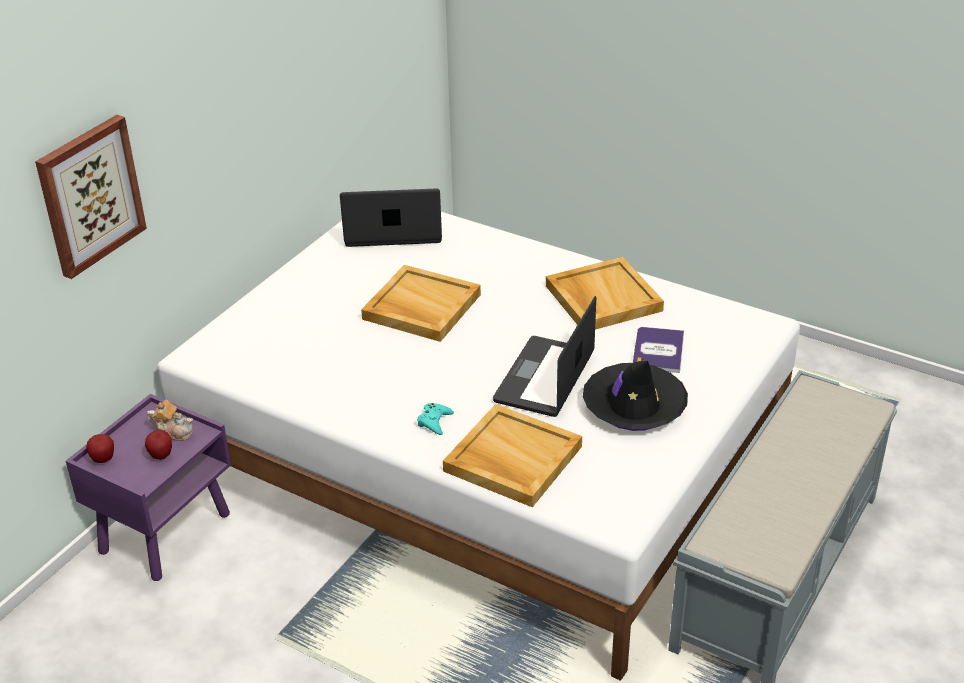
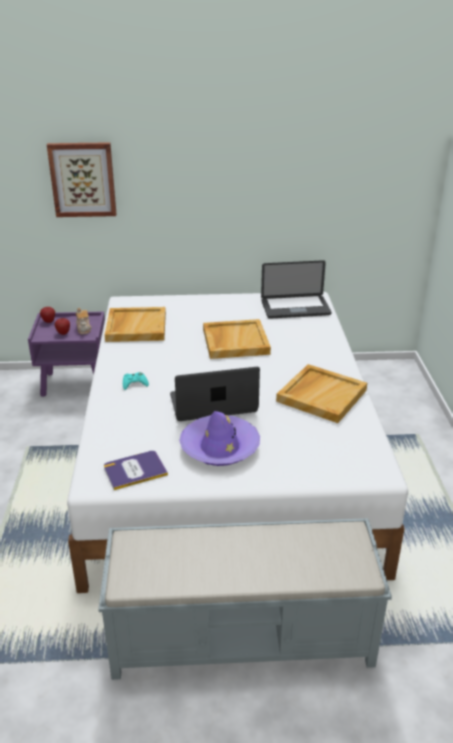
camera: 55 degrees right, 5 degrees down
laptop [340,189,442,247] -> laptop turned 120 degrees clockwise [261,260,332,319]
beige tray [443,404,582,507] -> beige tray moved to [105,307,166,342]
black hat [583,361,688,431] -> purple hat [179,411,260,466]
book [633,327,684,373] -> book moved to [104,451,168,490]

